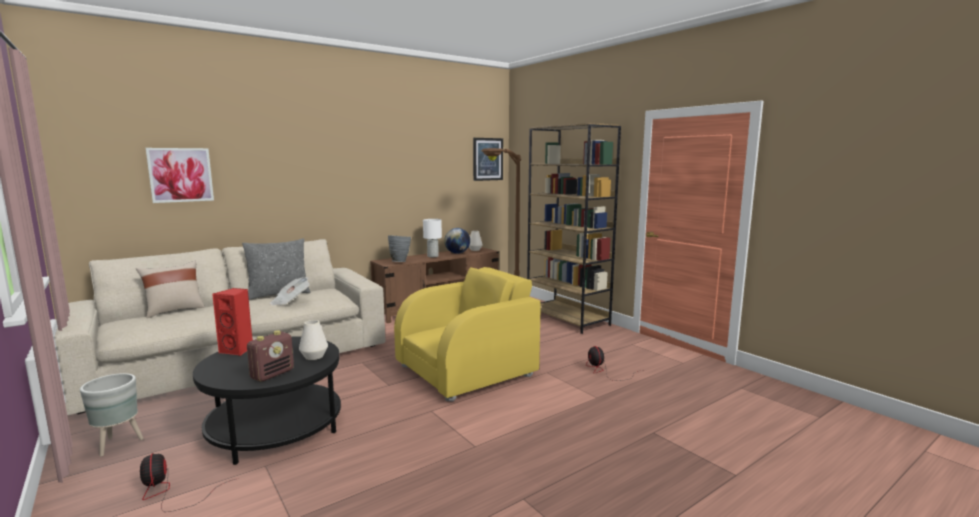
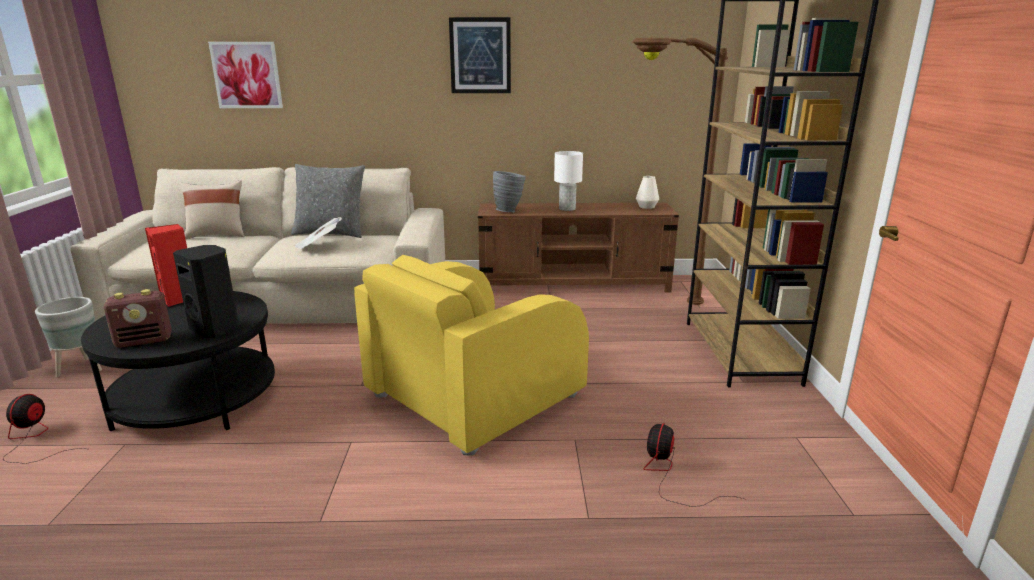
camera: 35 degrees right, 10 degrees up
white vase [299,320,328,360] -> black speaker [173,245,239,338]
yellow armchair [394,267,540,402] -> yellow armchair turned 135 degrees clockwise [354,255,589,456]
globe [444,228,470,254] -> none
picture [473,138,503,181] -> picture moved to [449,17,511,93]

